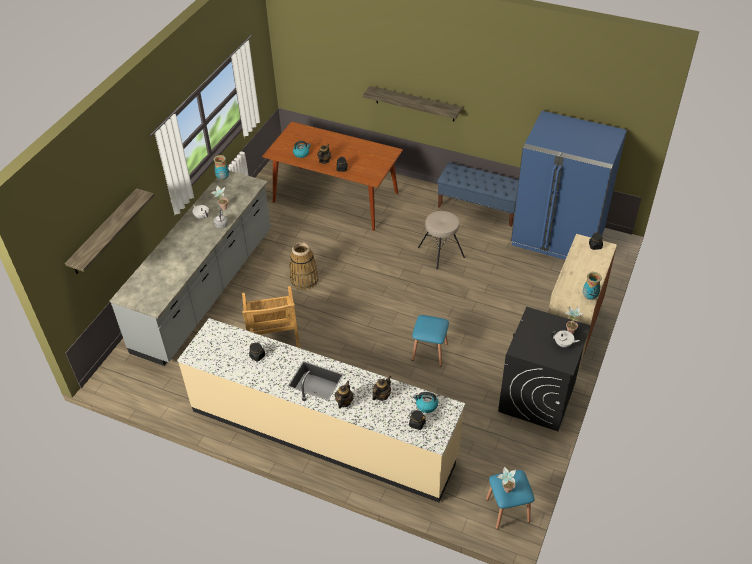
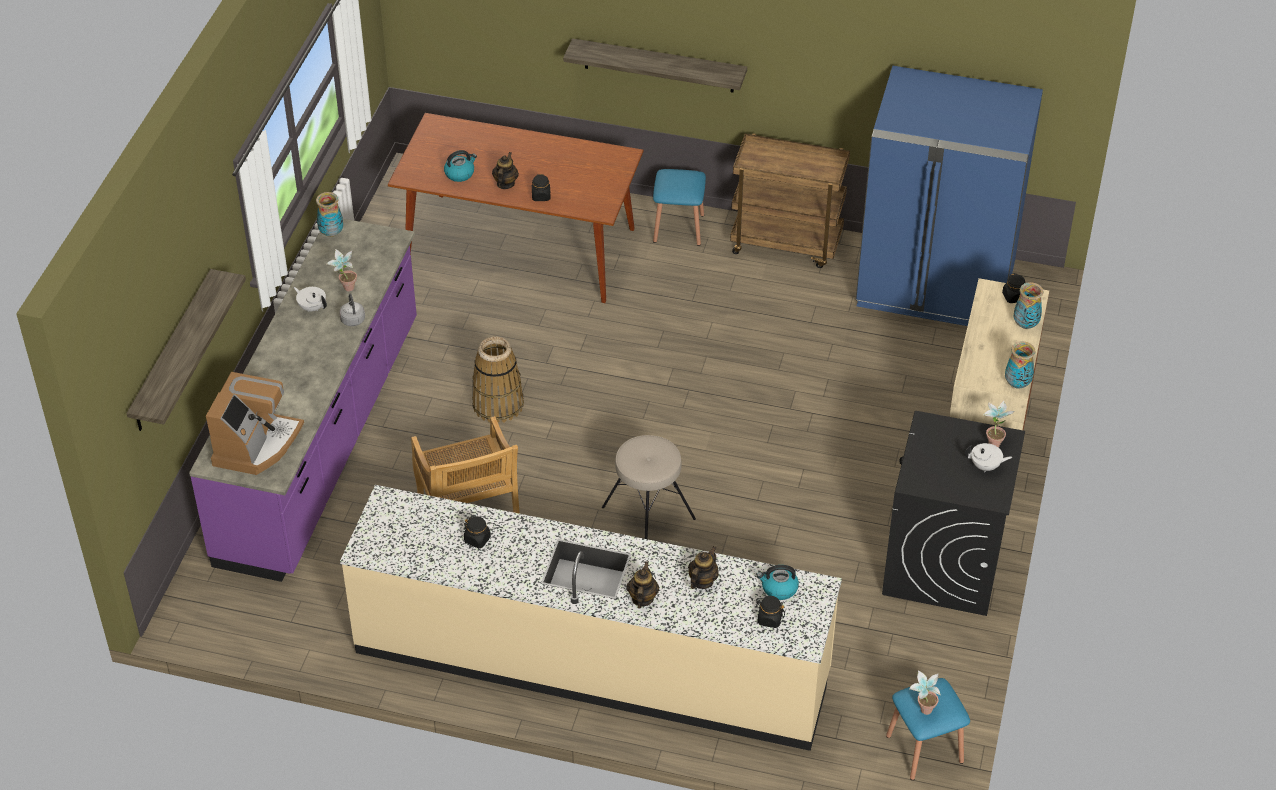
camera: 10 degrees left, 0 degrees up
grey counter [110,171,271,366] -> purple counter [189,219,417,582]
blue stool [412,315,449,366] -> blue stool moved to [653,169,706,246]
beige stool [418,211,465,269] -> beige stool moved to [602,435,696,539]
blue bench [437,163,518,227] -> brown cart [730,133,850,268]
none -> coffee machine [206,372,304,475]
none -> vase [1013,282,1043,329]

